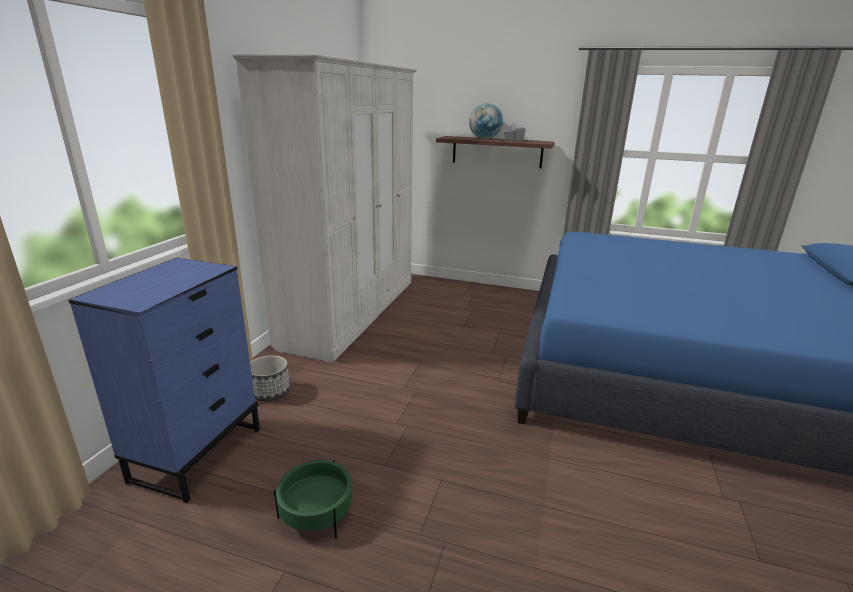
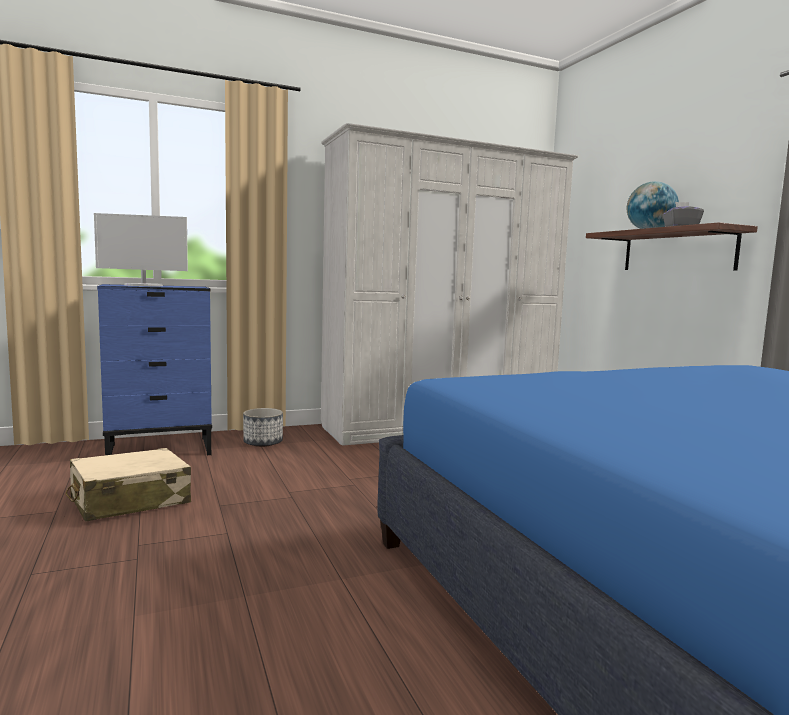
camera: 50 degrees right, 15 degrees down
green planter [274,460,353,538] -> beige suitcase [65,448,191,522]
none -> monitor [94,213,188,286]

